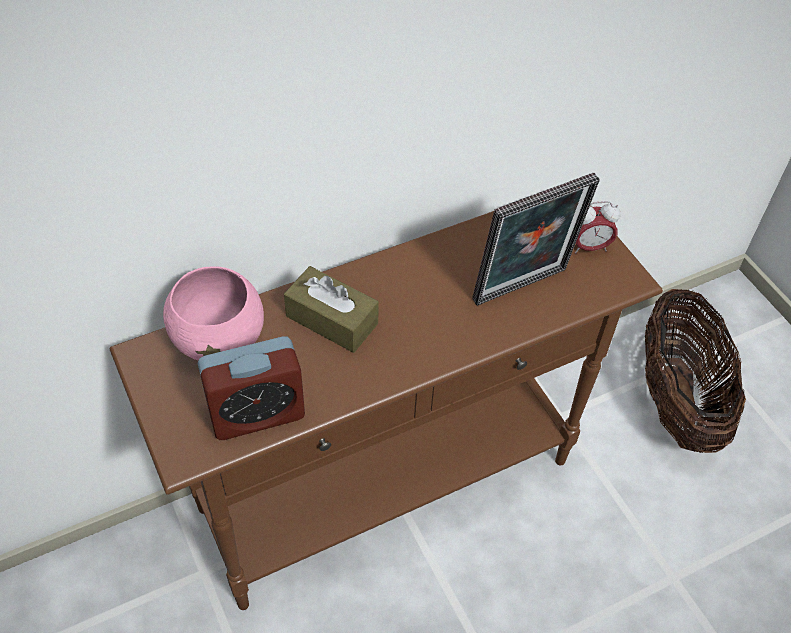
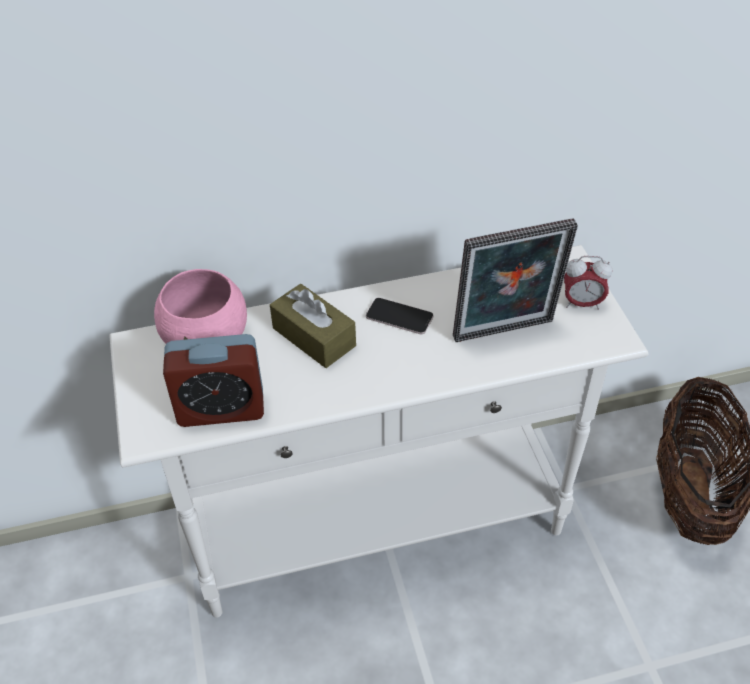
camera: 15 degrees right, 5 degrees down
brown console table [110,206,663,610] -> white console table [109,245,648,618]
none -> phone [366,298,433,334]

